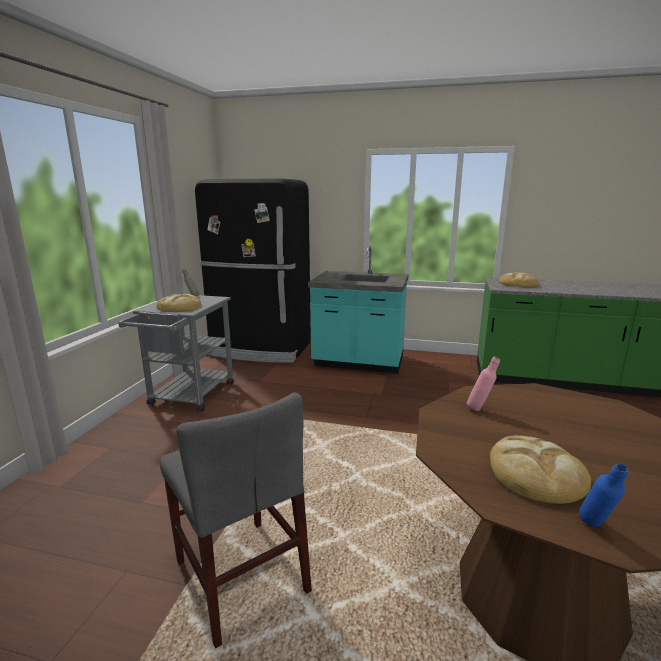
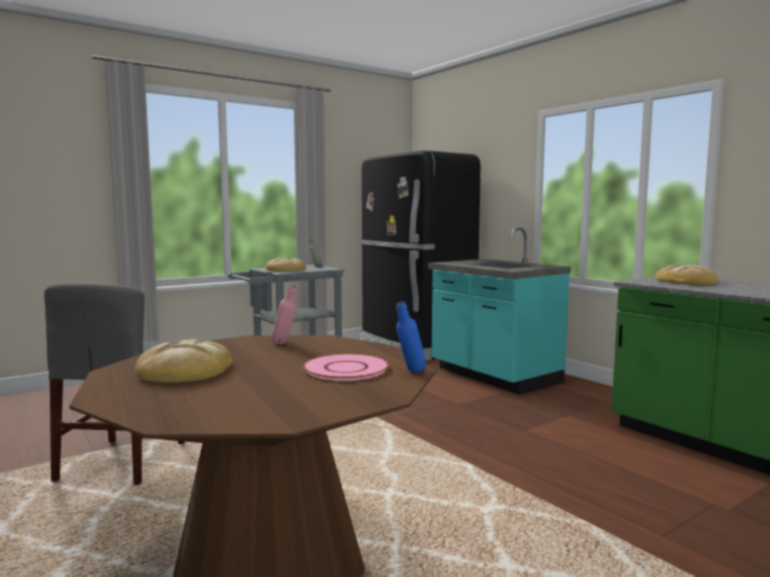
camera: 40 degrees right, 10 degrees down
blue bottle [579,463,628,527] -> blue bottle moved to [396,301,426,373]
none -> pink plate [302,354,390,381]

